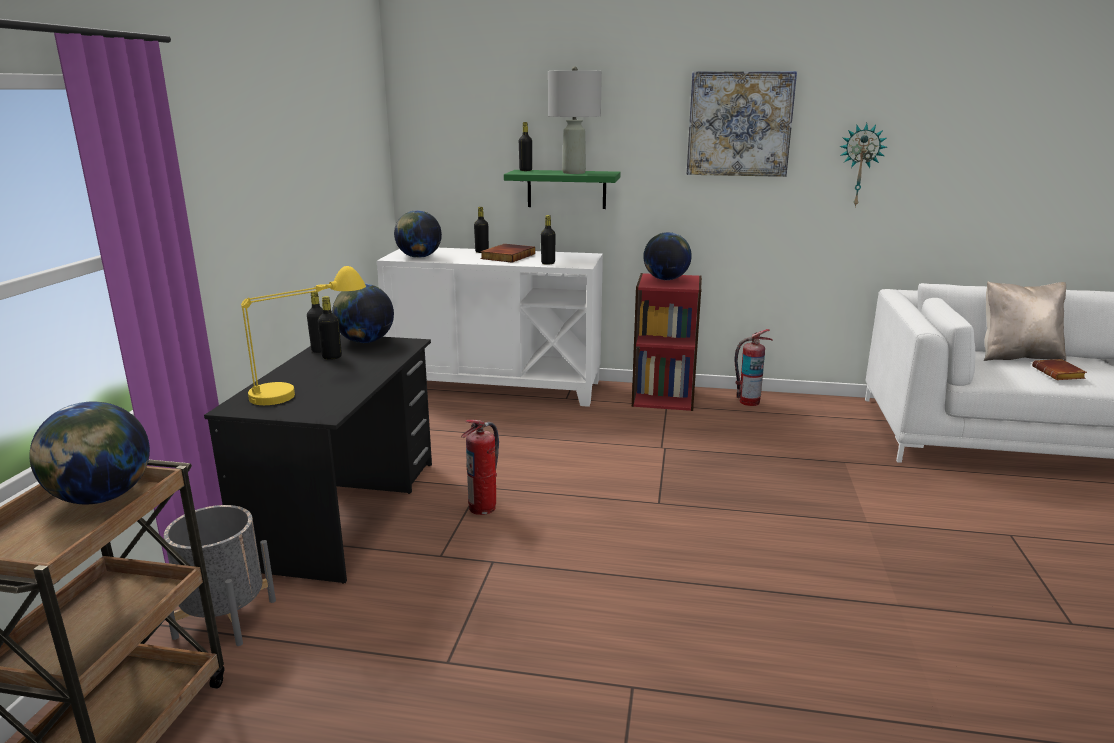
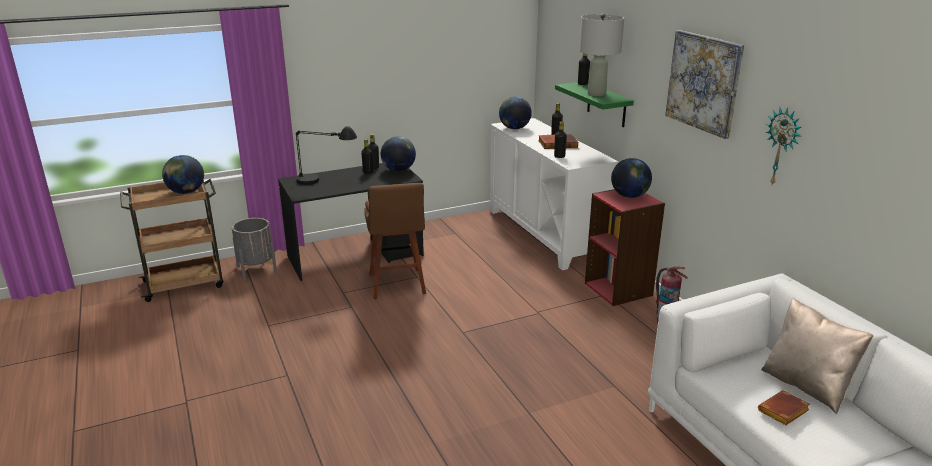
camera: 55 degrees right, 5 degrees up
yellow table lamp [241,266,366,405] -> black table lamp [295,126,357,185]
fire extinguisher [461,420,499,515] -> brown stool [364,183,426,299]

